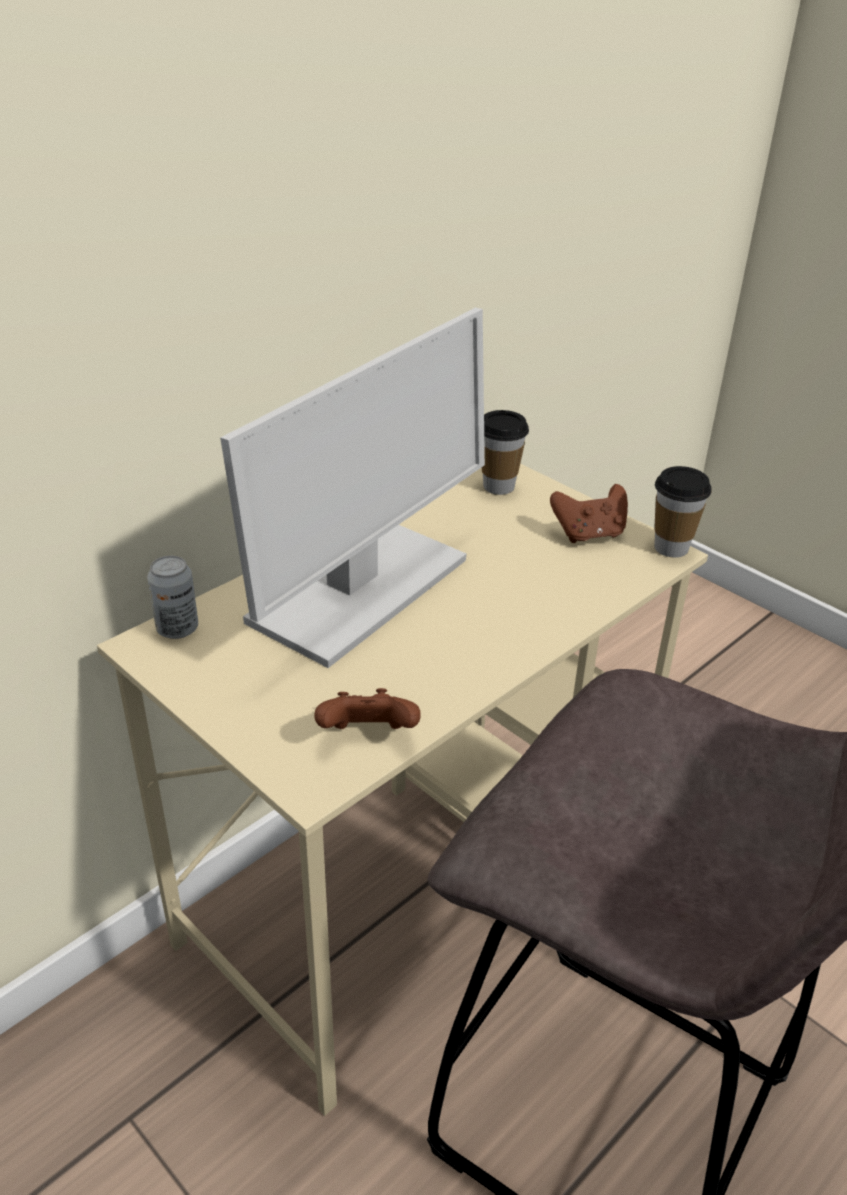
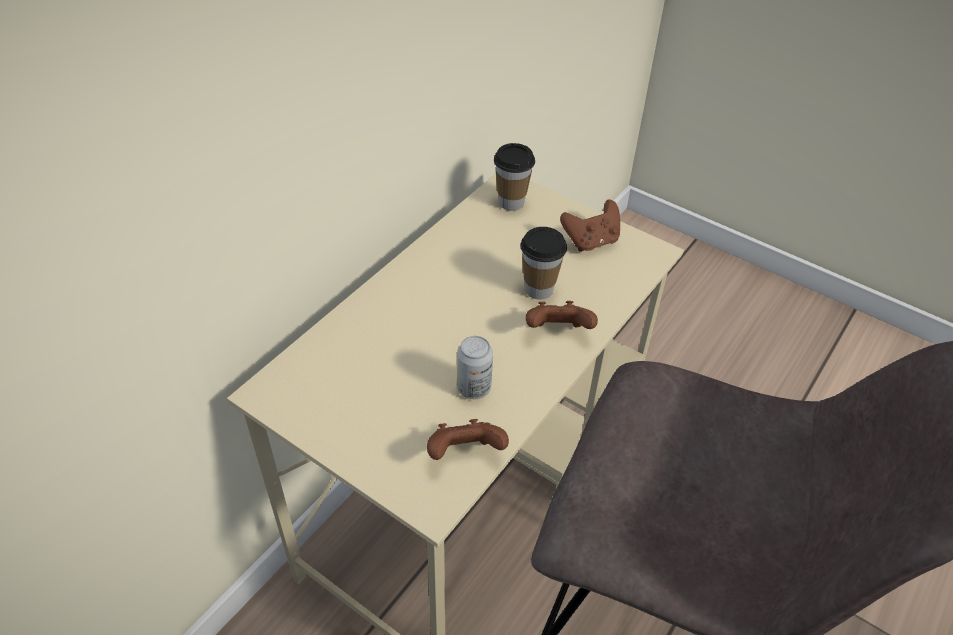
camera: 10 degrees left, 10 degrees up
can [147,556,198,639] -> can moved to [457,336,493,399]
monitor [220,308,485,668] -> none
cup [654,466,711,558] -> cup moved to [520,227,567,300]
none -> brown game controller [526,301,598,329]

